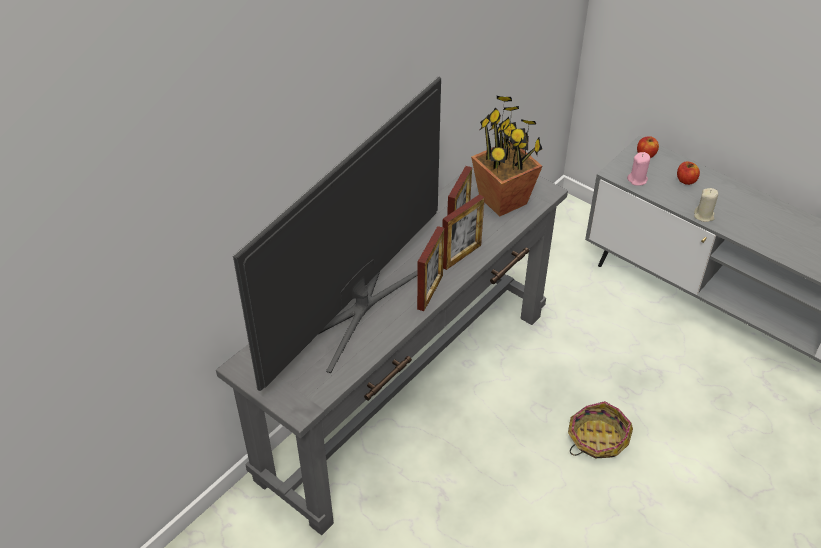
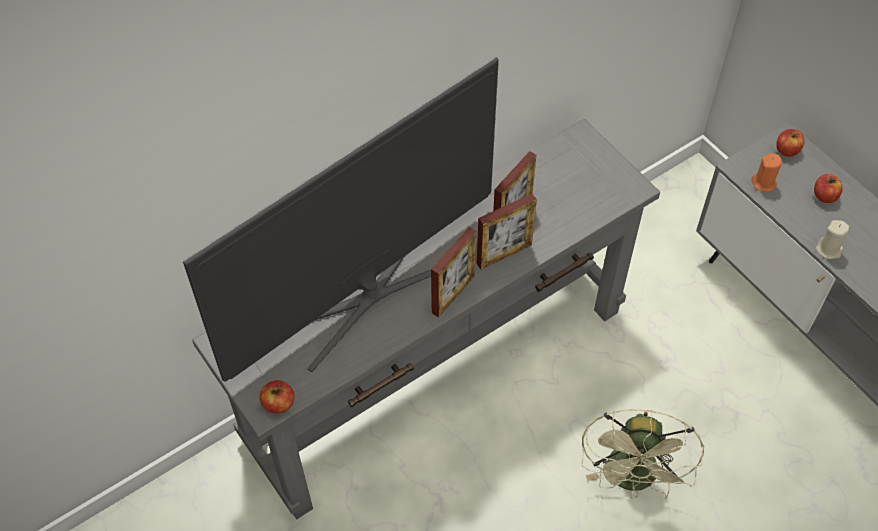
camera: 15 degrees right, 10 degrees up
potted plant [471,96,543,216] -> none
basket [568,401,633,458] -> green fan [582,409,704,499]
pink candle [627,152,650,186] -> orange candle [751,153,782,192]
none -> apple [260,380,294,413]

